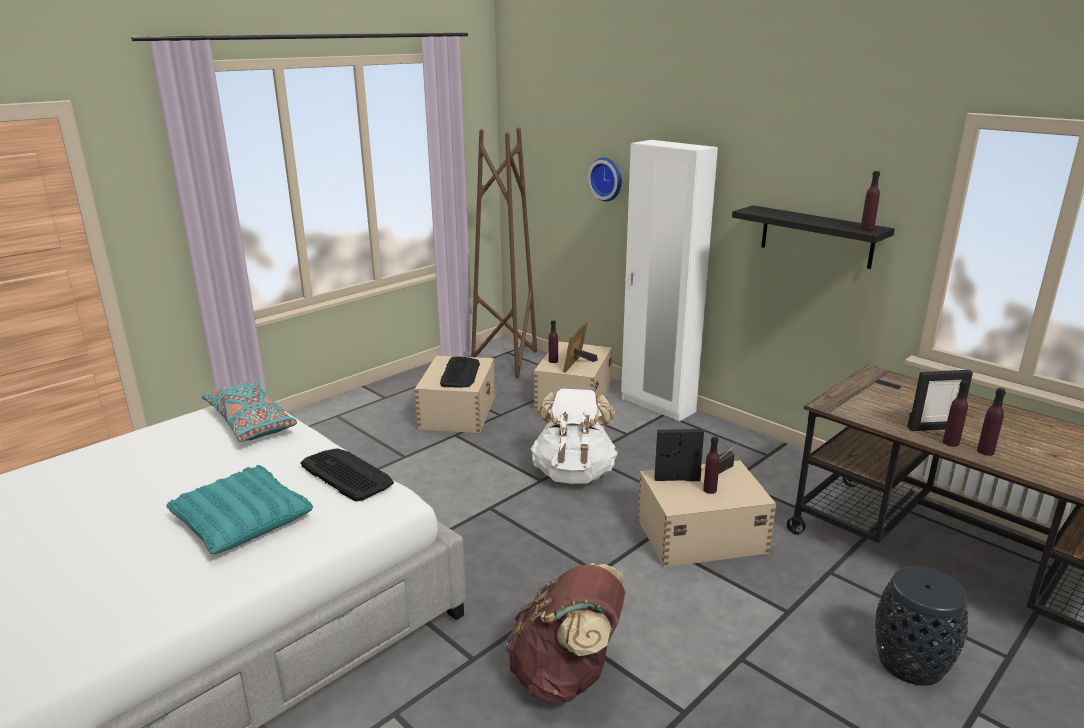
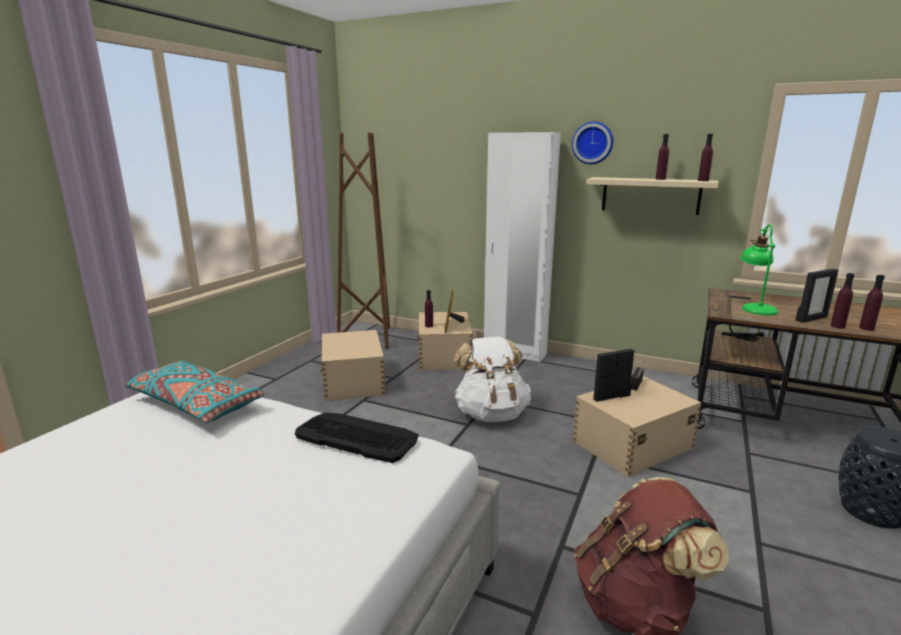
camera: 20 degrees left, 5 degrees down
turquoise pillow [166,465,313,554] -> none
keyboard [440,357,480,388] -> none
wall clock [588,157,622,201] -> wall clock moved to [572,121,613,164]
purple bottle [703,437,720,494] -> purple bottle moved to [656,134,669,180]
black shelf [732,205,895,269] -> beige shelf [586,177,719,215]
none -> green table lamp [740,224,778,315]

